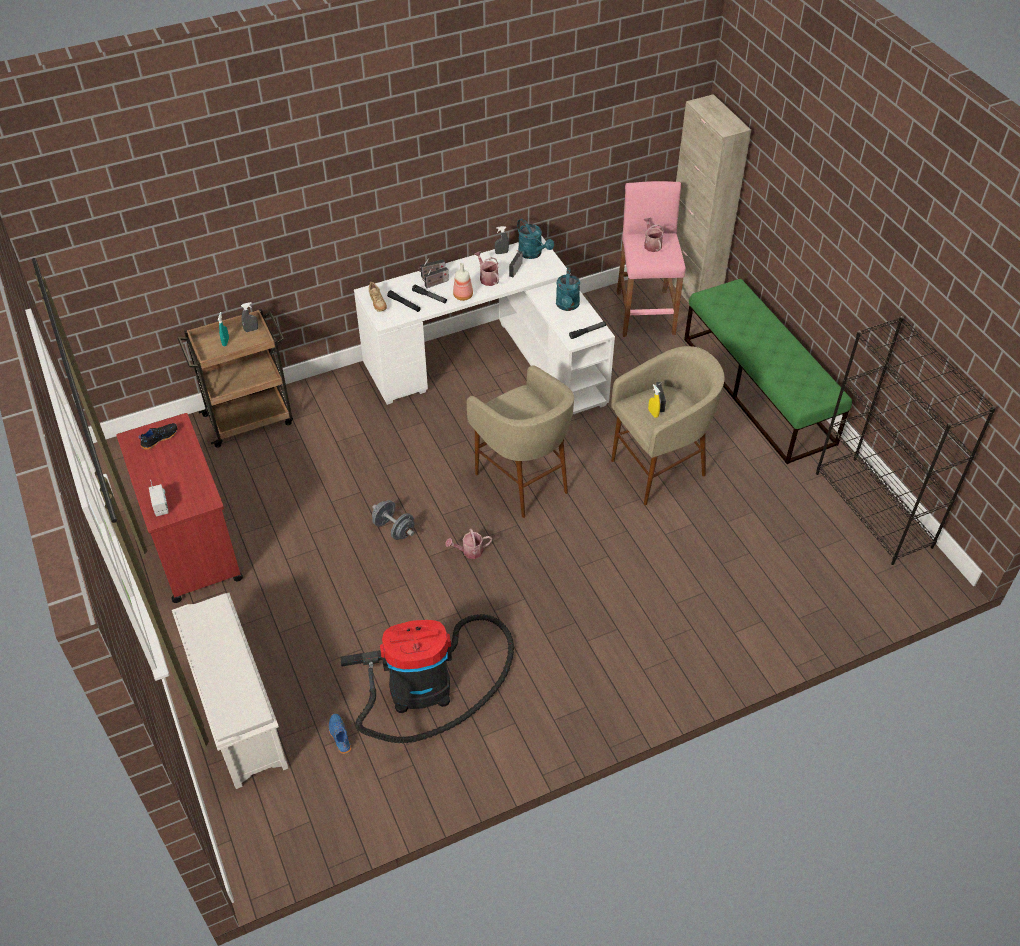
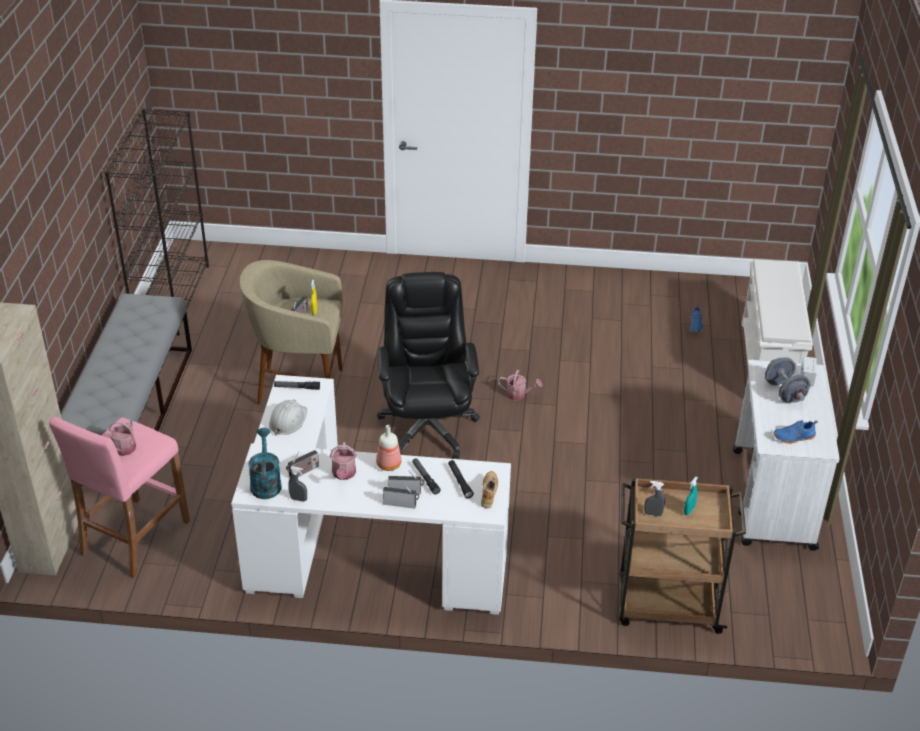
camera: 150 degrees left, 10 degrees down
red cart [116,413,243,603] -> white cart [733,360,840,551]
black shoe [138,423,178,450] -> blue shoe [773,420,818,444]
vacuum cleaner [340,614,514,743] -> none
grey dumbbell [372,500,414,540] -> grey dumbbell moved to [765,357,810,403]
beige stool [467,365,574,518] -> black office chair [377,272,480,459]
turquoise watering can [556,267,580,311] -> white hard hat [269,399,307,435]
green bench [684,279,852,464] -> grey bench [61,294,192,486]

